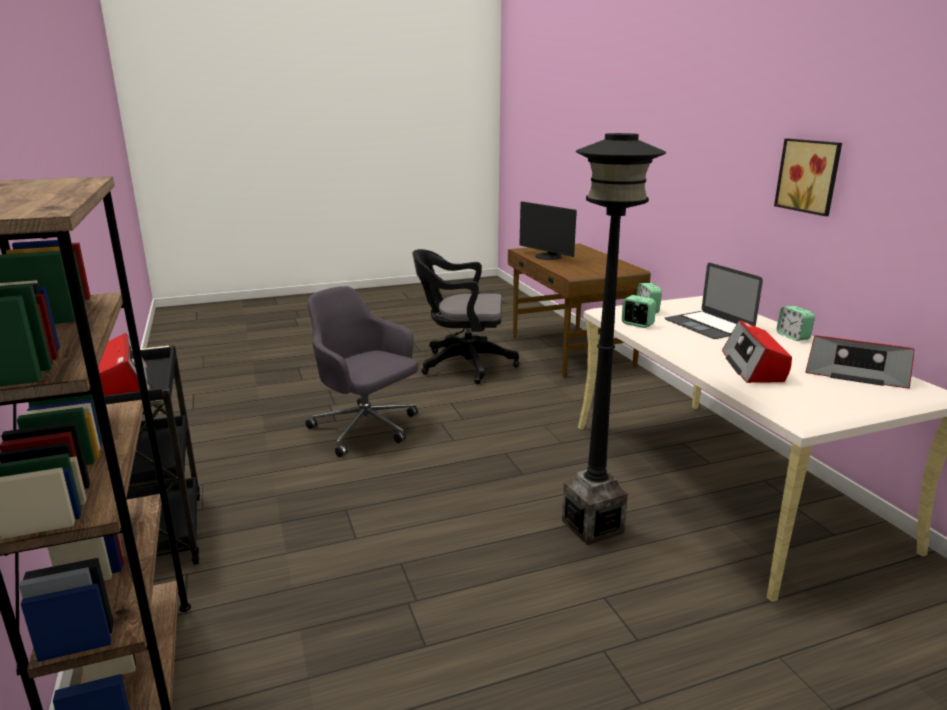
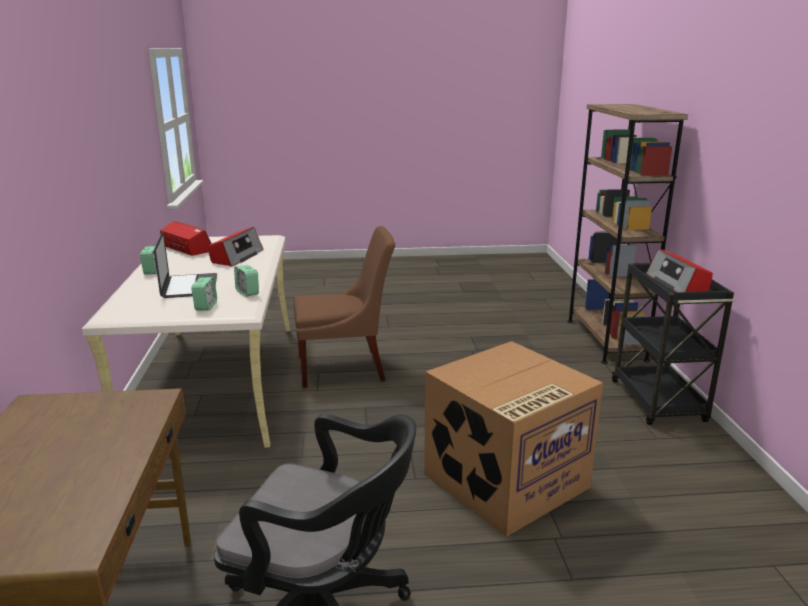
camera: 165 degrees left, 0 degrees up
grey office chair [305,286,418,457] -> cardboard box [424,341,603,537]
monitor [519,201,577,260] -> none
black floor lamp [562,133,666,545] -> brown chair [293,226,395,388]
picture [774,138,842,216] -> none

